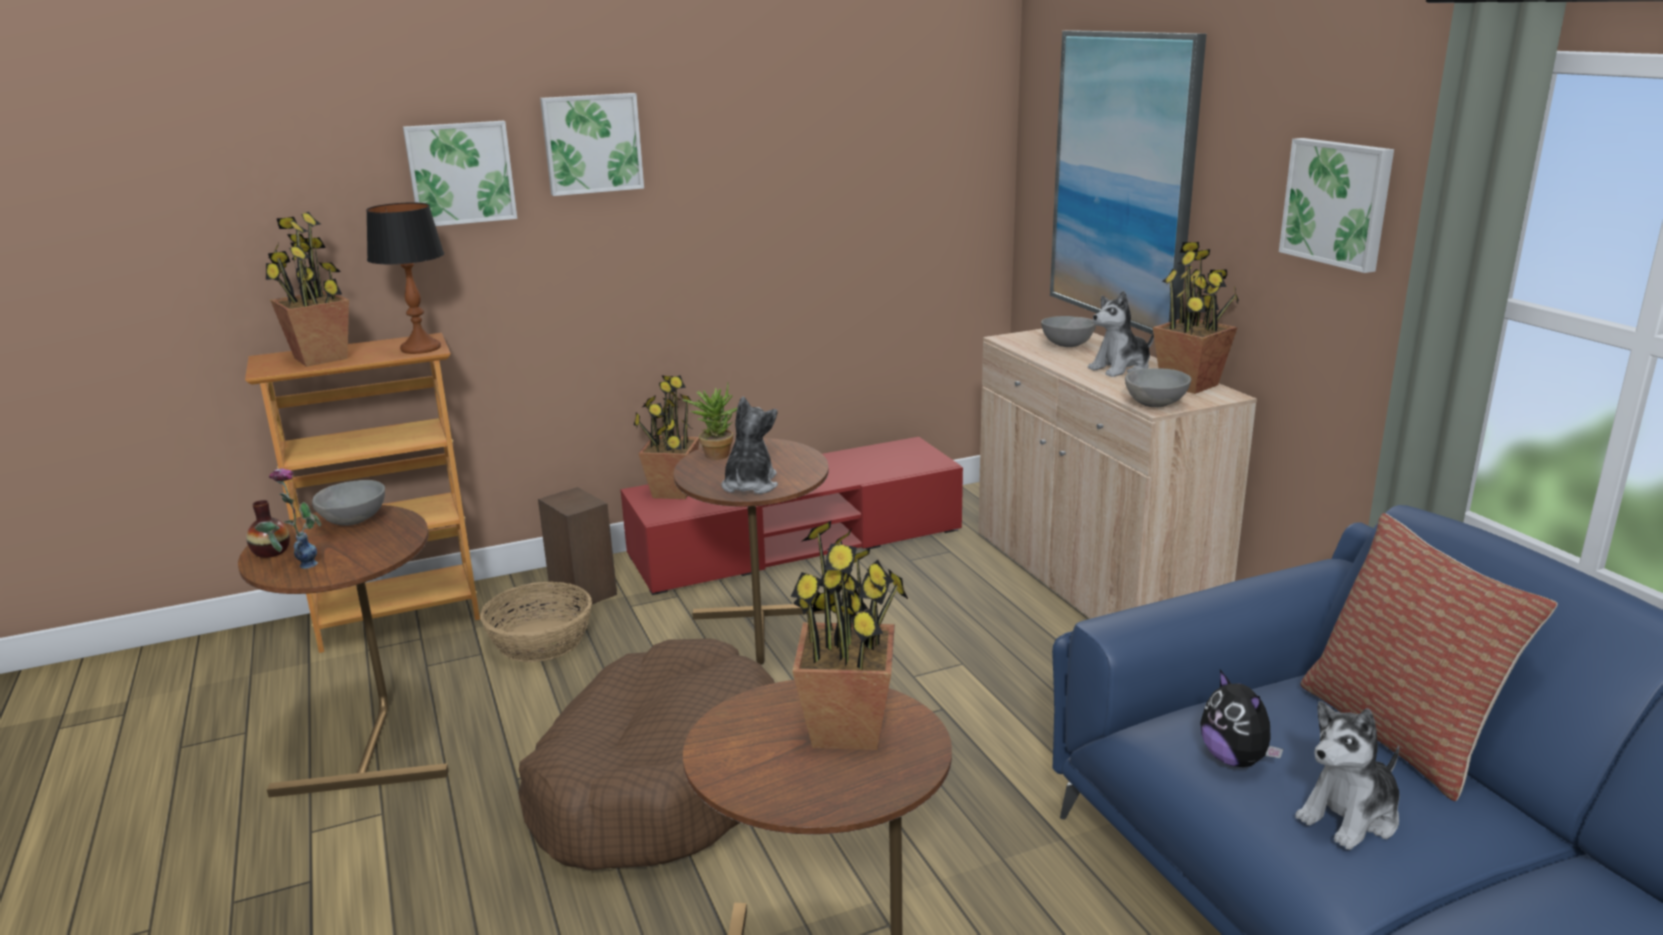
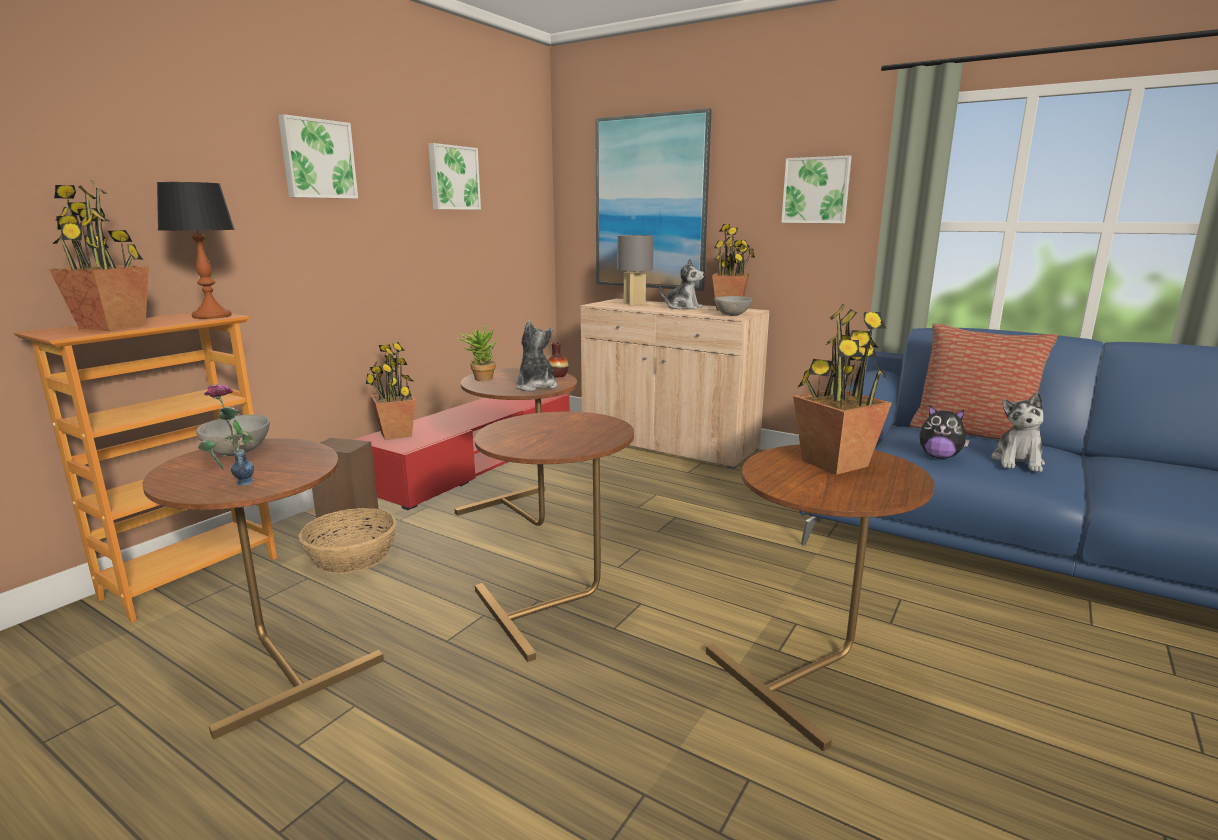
camera: 35 degrees left, 5 degrees down
vase [246,500,290,558] -> vase moved to [547,342,569,378]
picture [403,121,517,226] -> picture moved to [428,143,481,210]
brown dog bed [518,638,775,870] -> brown side table [475,412,634,662]
grey bowl [1041,316,1096,347] -> grey table lamp [617,235,654,306]
plush toy [1088,291,1154,377] -> plush toy turned 90 degrees counterclockwise [660,259,704,310]

